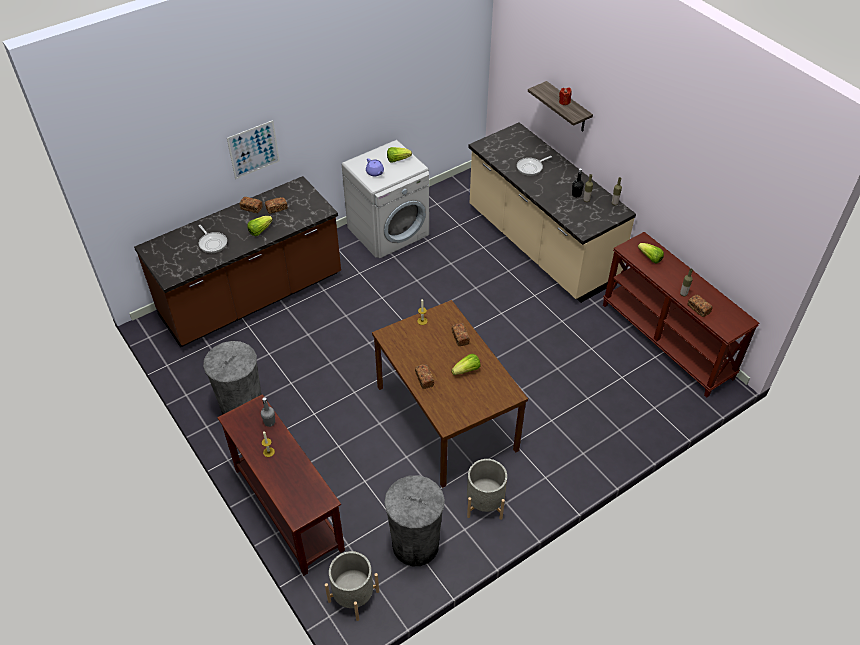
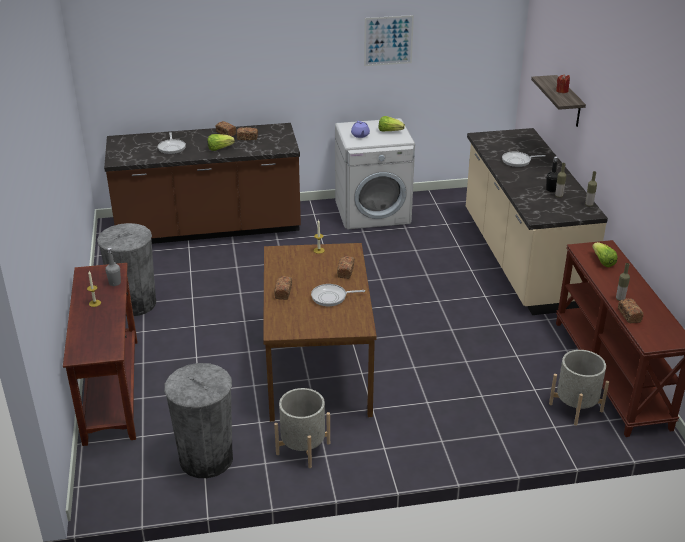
camera: 25 degrees right, 15 degrees down
picture [227,120,280,179] -> picture moved to [364,15,414,66]
grey planter [325,551,379,621] -> grey planter moved to [549,350,609,426]
lettuce [451,354,480,375] -> frying pan [311,284,365,306]

